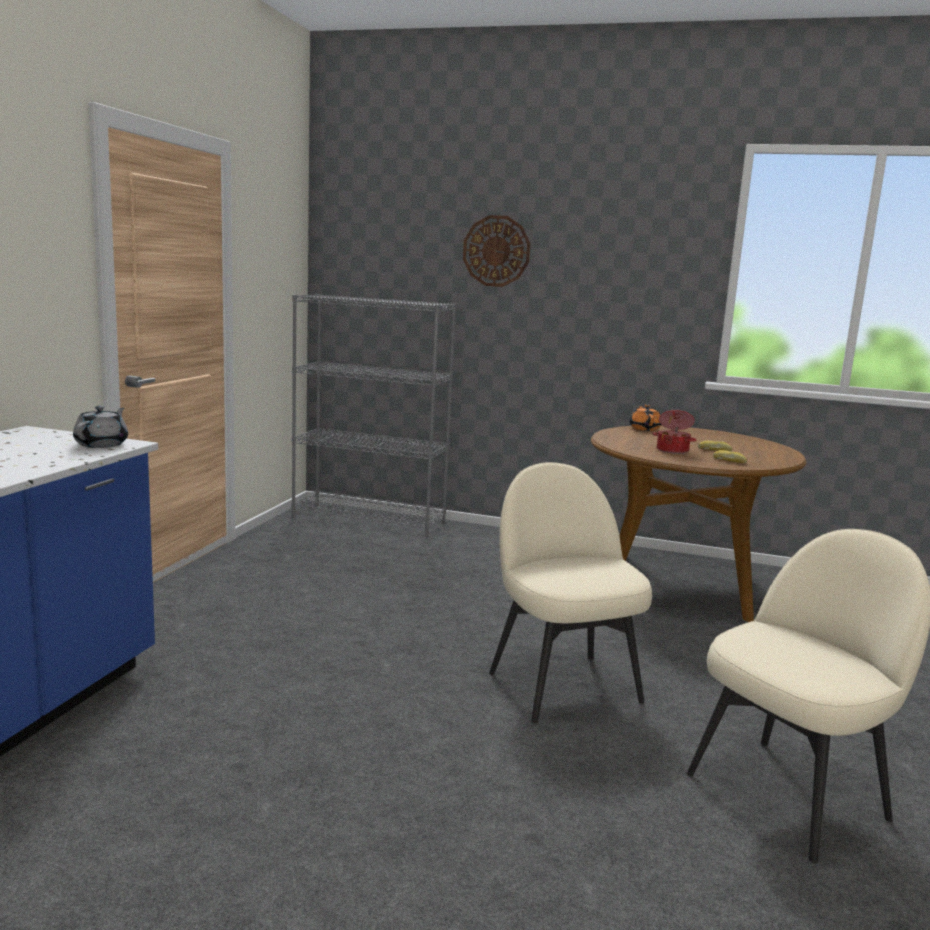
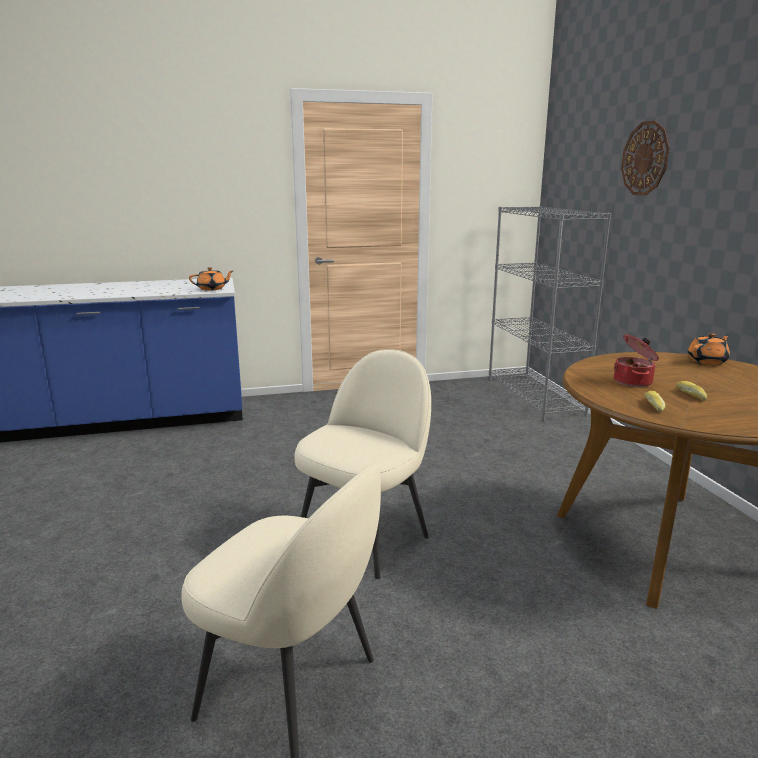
camera: 60 degrees right, 5 degrees up
grey teapot [73,406,128,448] -> orange teapot [189,267,233,291]

